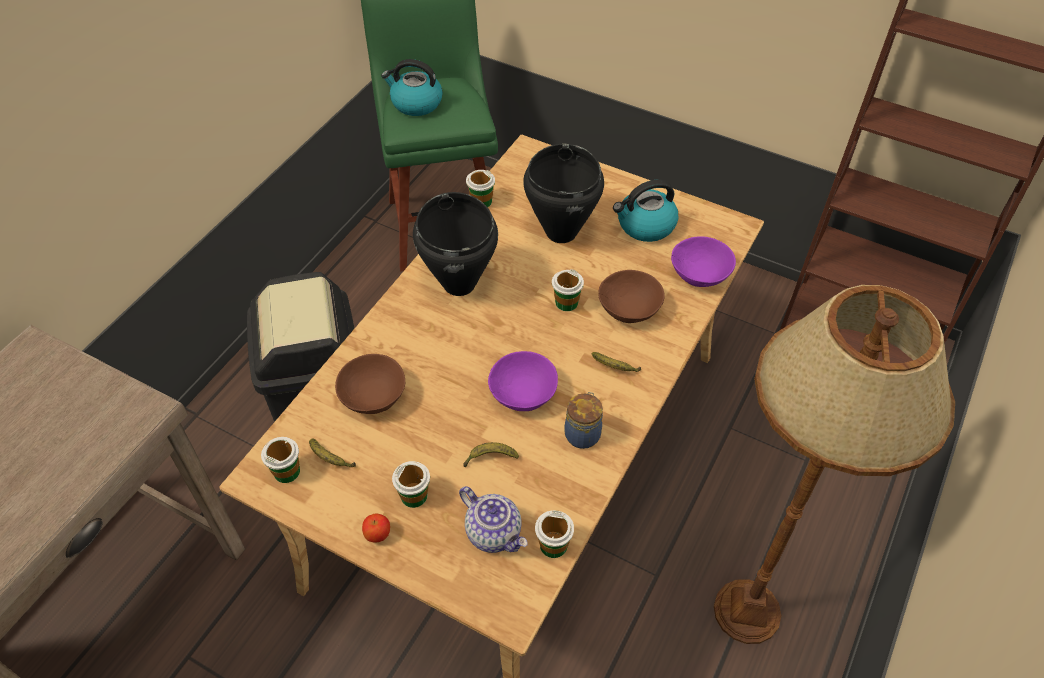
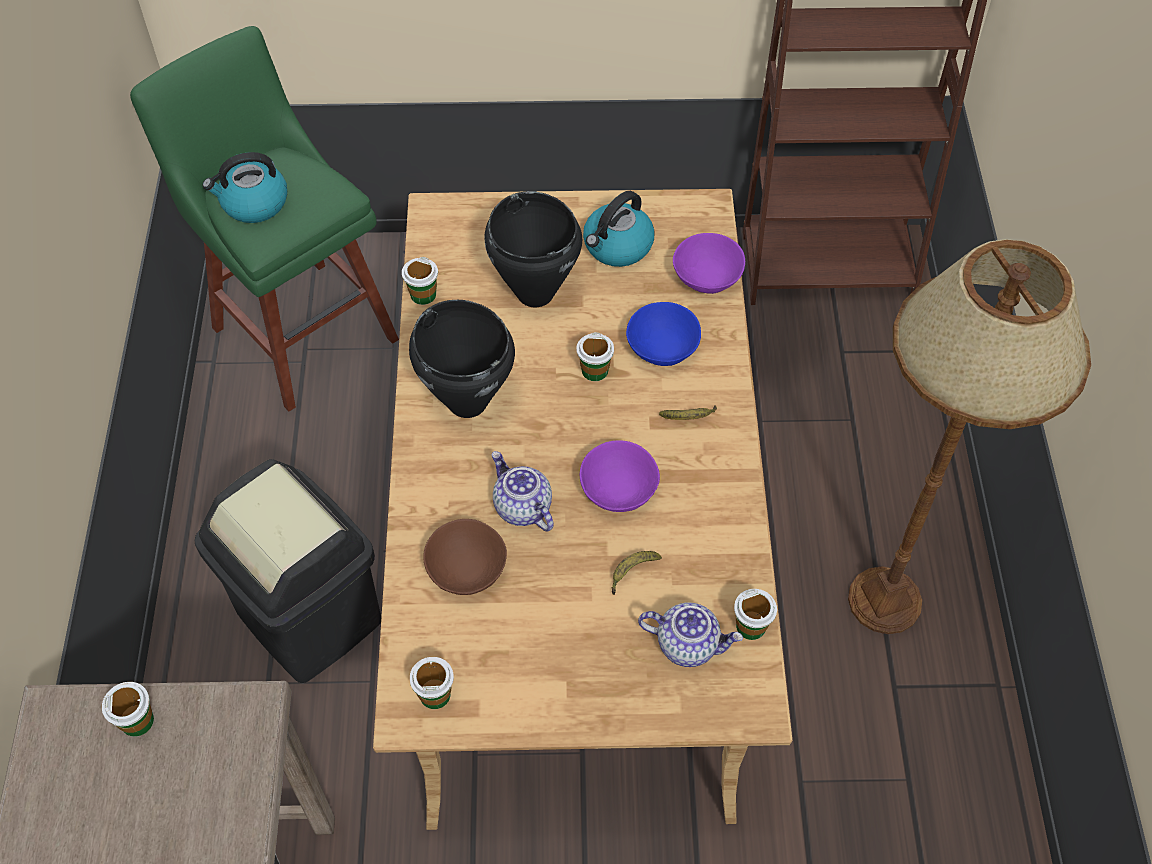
camera: 30 degrees left, 5 degrees up
banana [309,438,356,468] -> none
apple [362,514,390,543] -> none
cup [392,461,430,508] -> cup moved to [102,682,154,737]
jar [564,392,603,449] -> none
brown bowl [598,270,665,323] -> blue bowl [626,302,701,366]
none -> teapot [492,451,554,531]

